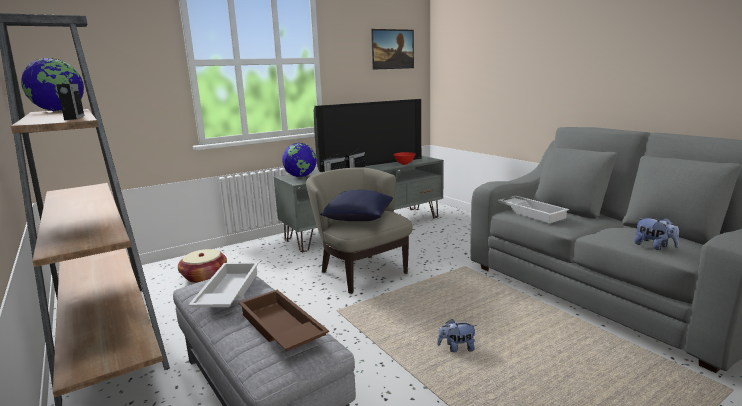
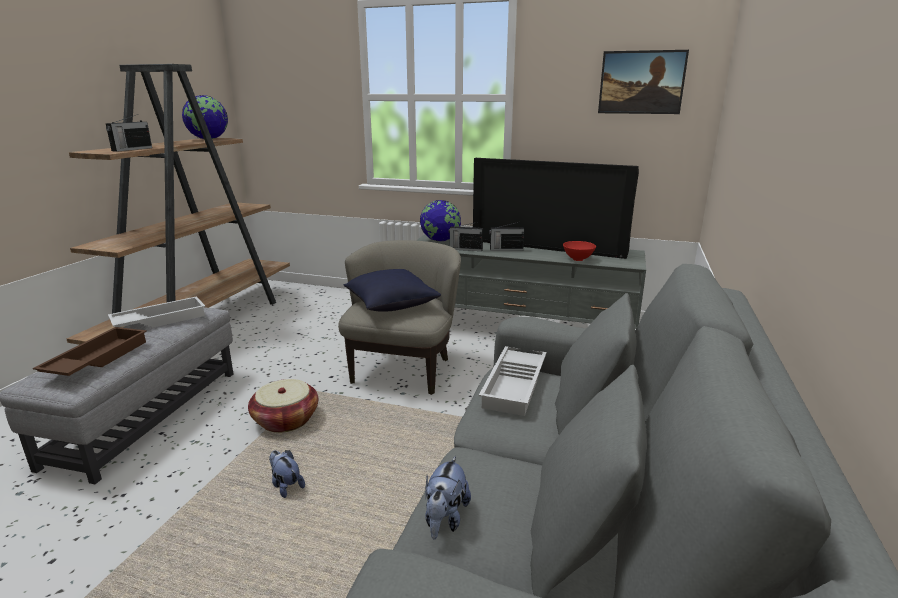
camera: 50 degrees right, 5 degrees up
basket [178,249,227,283] -> basket moved to [248,379,318,433]

